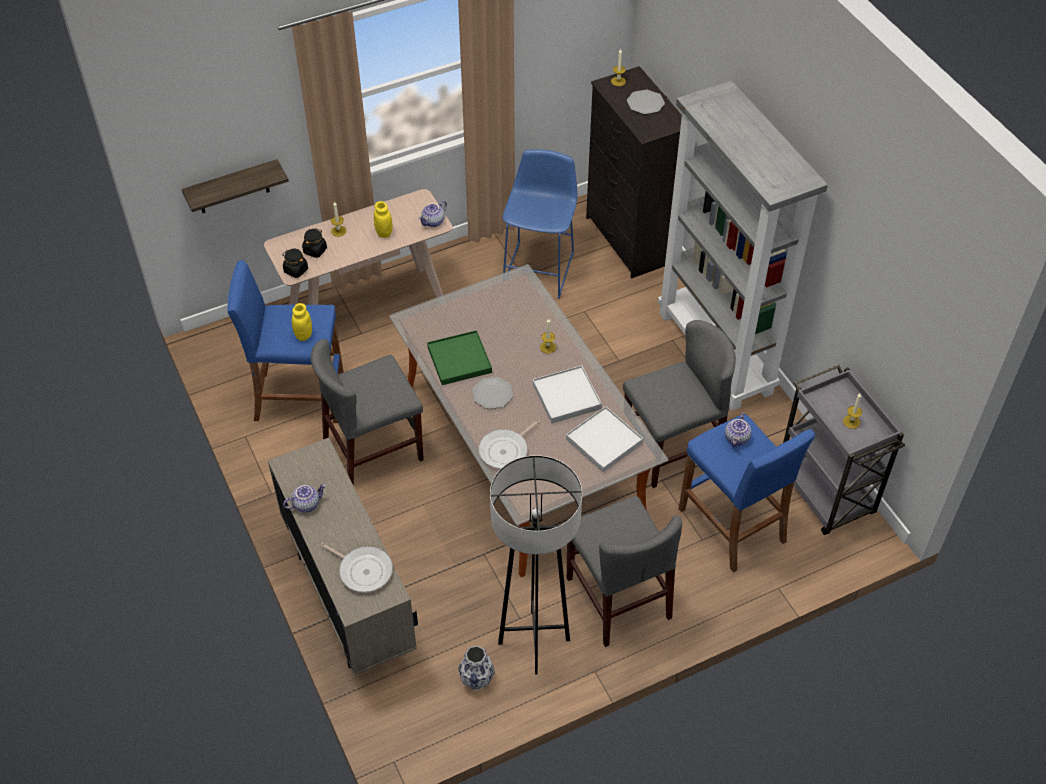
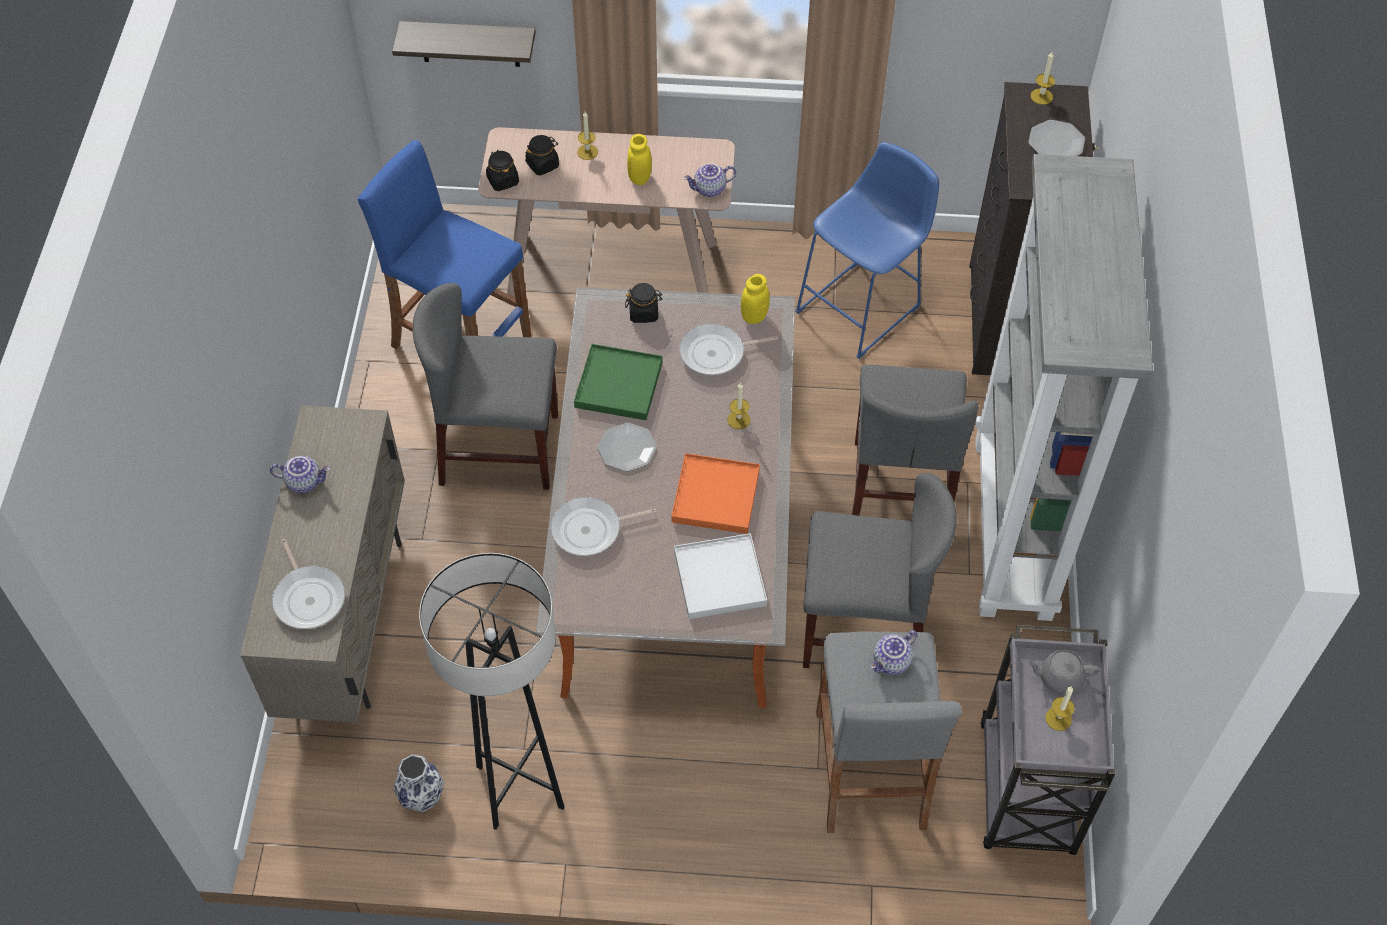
camera: 30 degrees right, 5 degrees up
yellow jar [292,303,312,341] -> yellow jar moved to [741,274,770,324]
white tray [533,365,602,423] -> orange tray [671,453,760,534]
grey chair [567,496,682,647] -> grey chair moved to [852,365,979,516]
blue stool [679,414,815,573] -> grey stool [816,631,962,833]
none -> black jar [625,283,663,323]
none -> frying pan [679,324,778,375]
none -> grey teapot [1026,650,1099,694]

